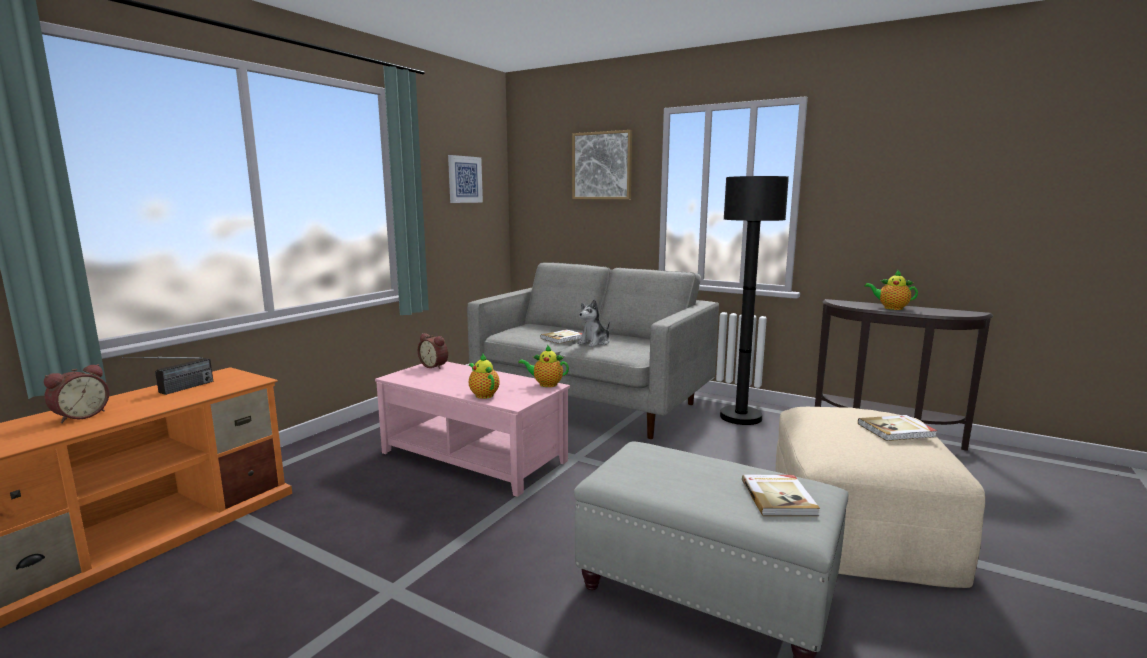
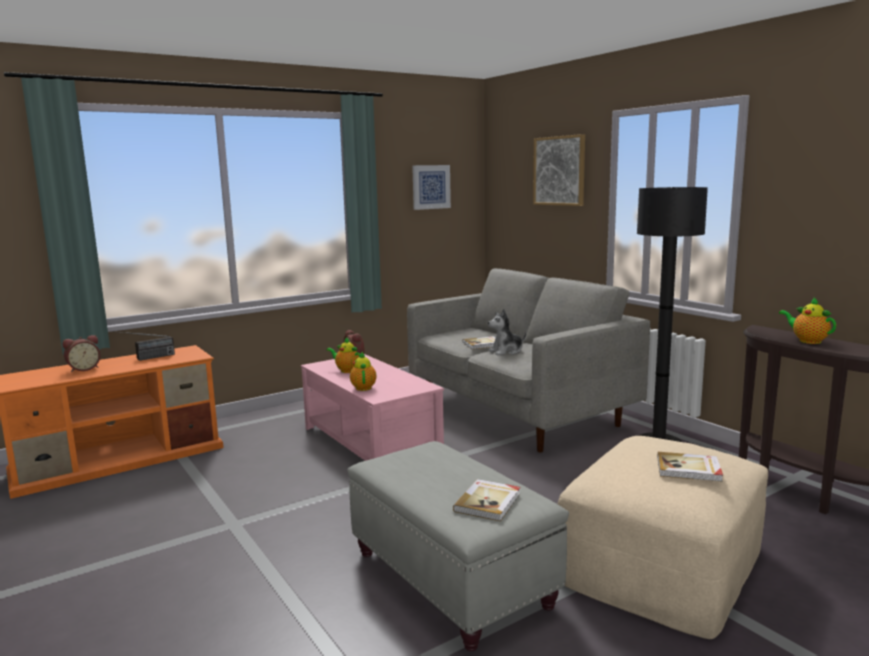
camera: 25 degrees right, 0 degrees up
teapot [518,345,569,387] -> teapot moved to [327,337,360,373]

